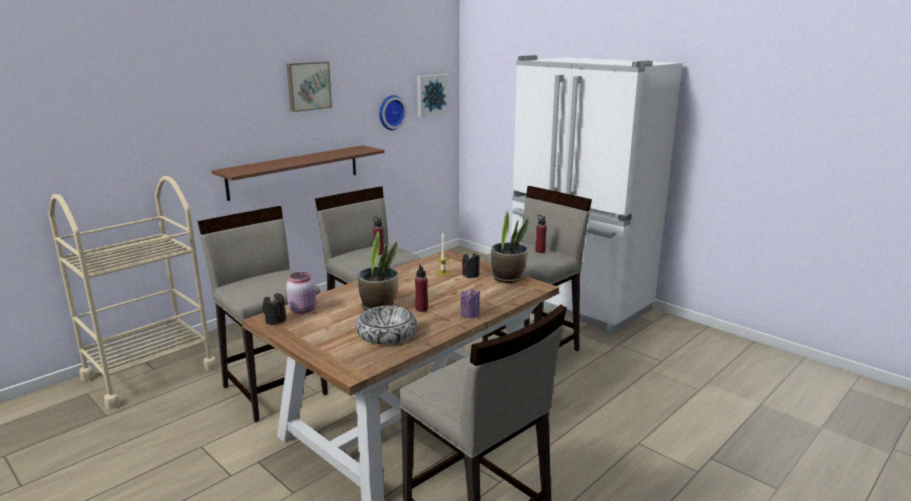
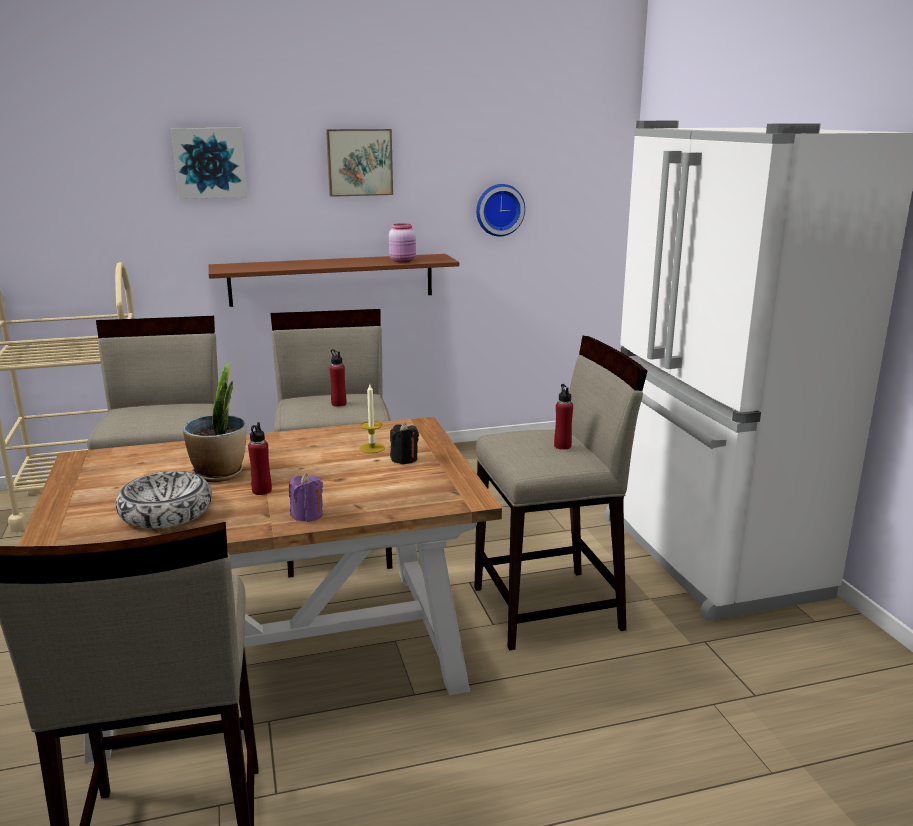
camera: 30 degrees right, 0 degrees up
black candle [262,293,286,325] -> none
pink jar [286,272,316,314] -> pink jar moved to [389,223,416,263]
picture [417,74,448,117] -> picture moved to [171,128,247,199]
potted plant [491,210,529,283] -> none

